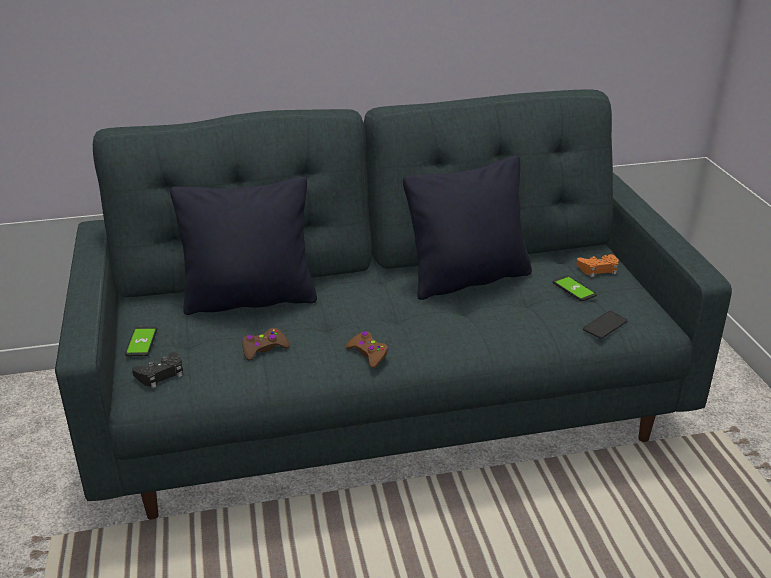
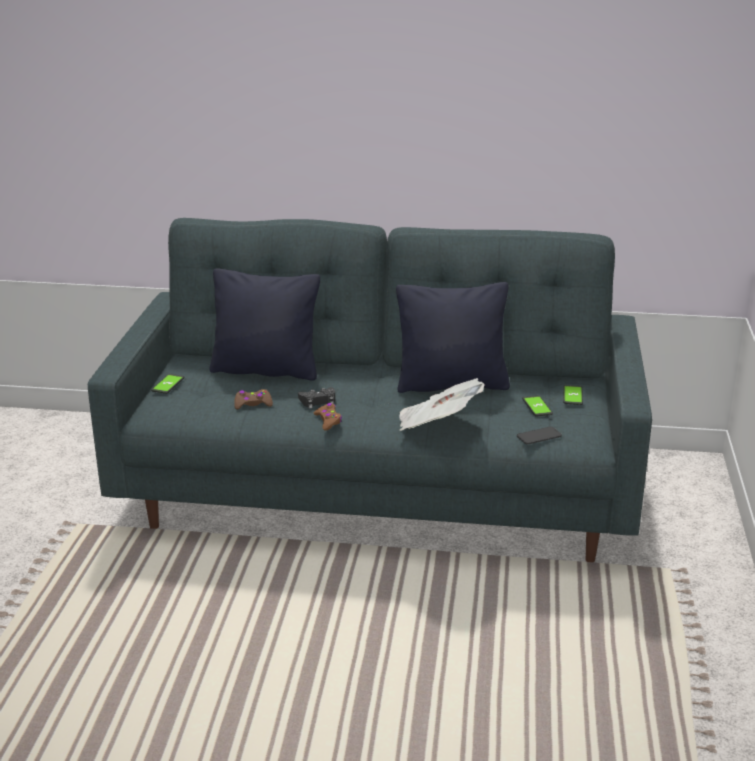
camera: 20 degrees right, 5 degrees down
black game controller [132,352,183,388] -> black game controller moved to [298,387,335,409]
orange game controller [576,254,619,277] -> phone [563,385,583,405]
none -> newspaper [399,378,484,431]

